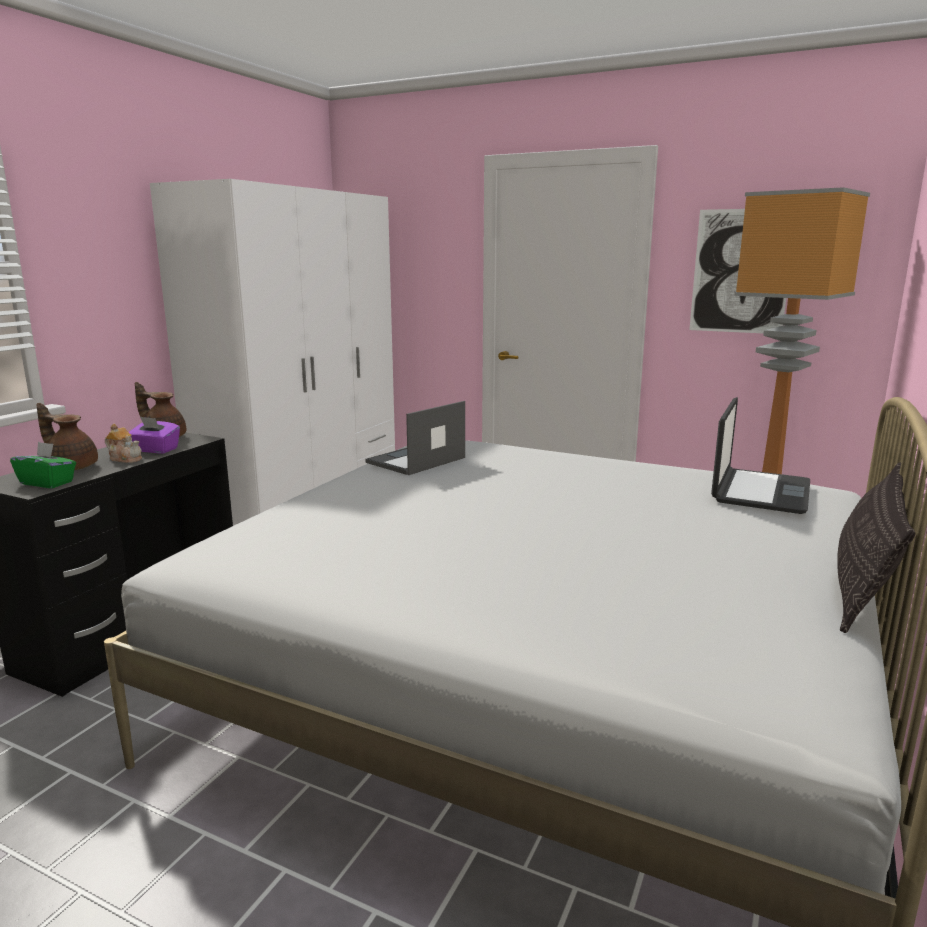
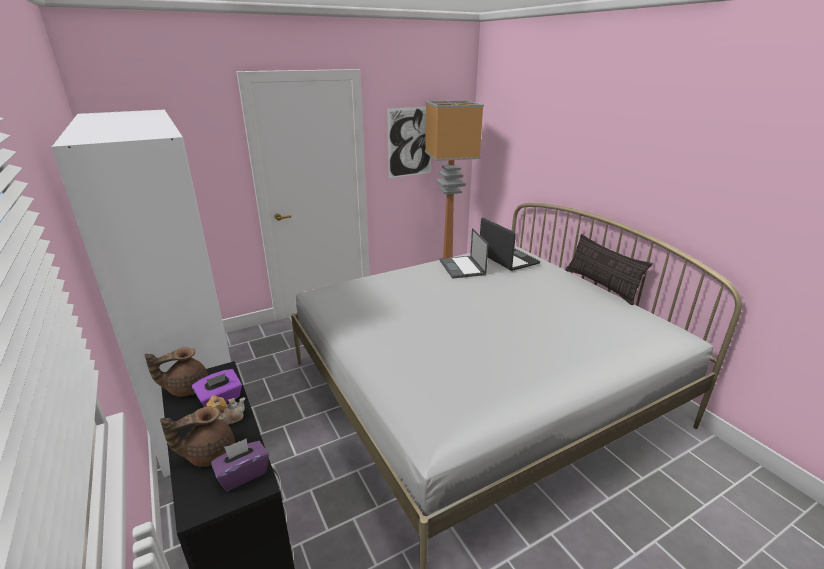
camera: 55 degrees left, 10 degrees up
green tissue box [10,442,76,488] -> purple tissue box [211,438,269,491]
laptop [365,401,465,475] -> laptop moved to [440,228,489,279]

